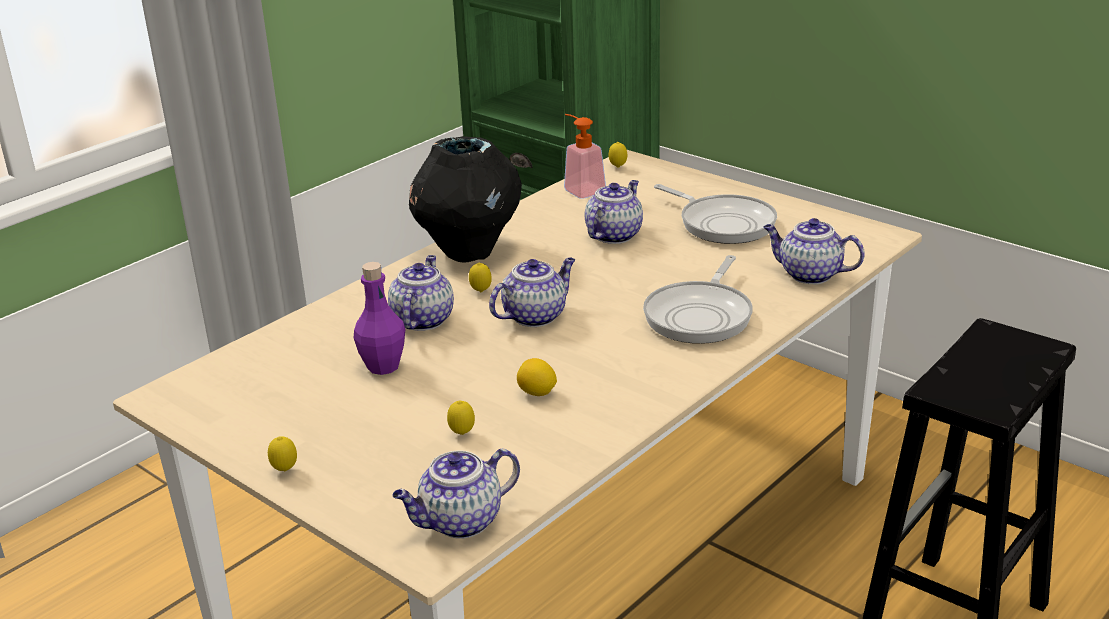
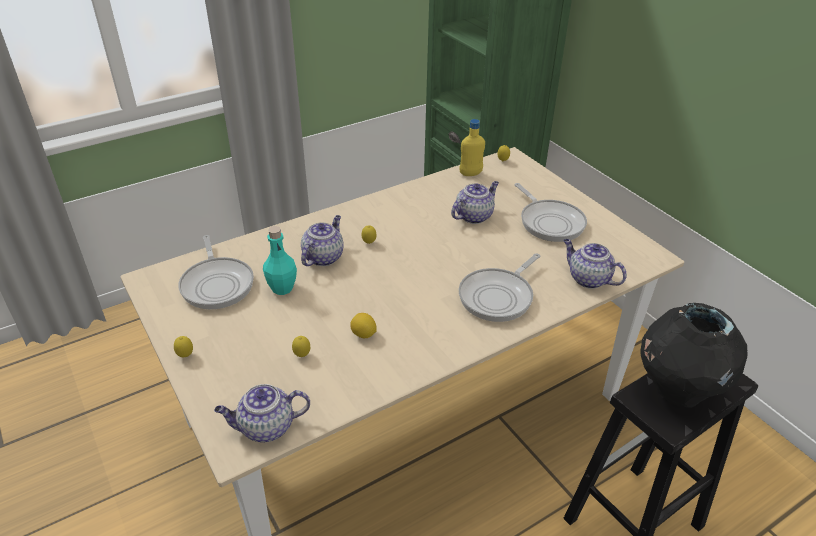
camera: 15 degrees right, 10 degrees up
purple bottle [354,262,405,375] -> turquoise bottle [263,226,297,295]
black vase [409,136,522,263] -> black vase moved to [640,303,747,407]
teapot [489,258,575,327] -> none
soap dispenser [564,114,606,199] -> yellow bottle [459,119,485,176]
none -> frying pan [178,235,254,309]

